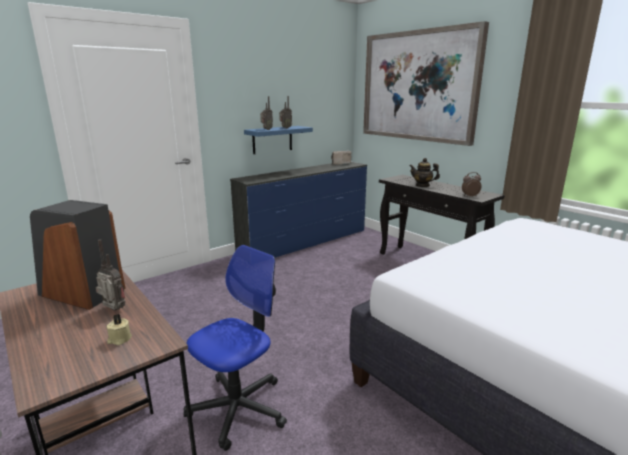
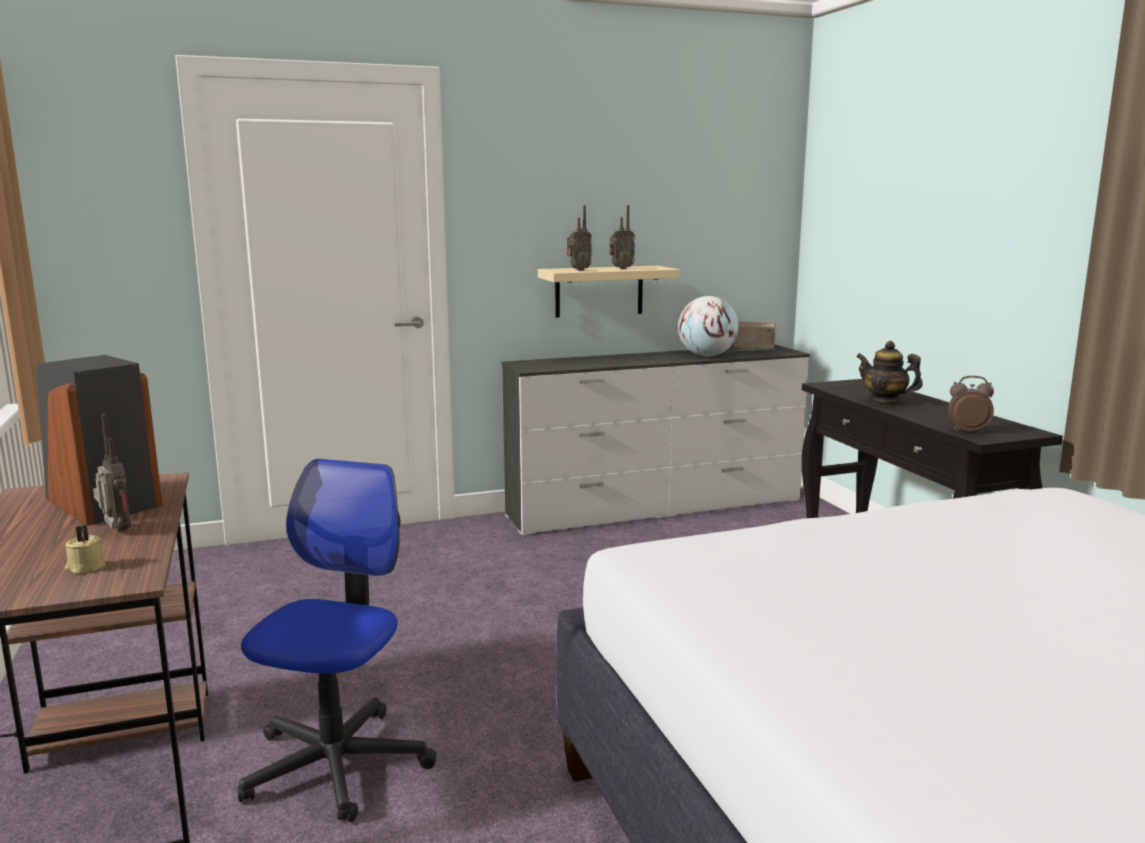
camera: 20 degrees right, 5 degrees down
office chair [184,245,287,451] -> office chair turned 45 degrees counterclockwise [237,459,437,822]
blue dresser [230,162,367,258] -> white dresser [502,345,810,535]
blue shelf [244,126,313,154] -> beige shelf [538,266,680,318]
picture [363,21,489,146] -> none
none -> globe [678,296,739,356]

